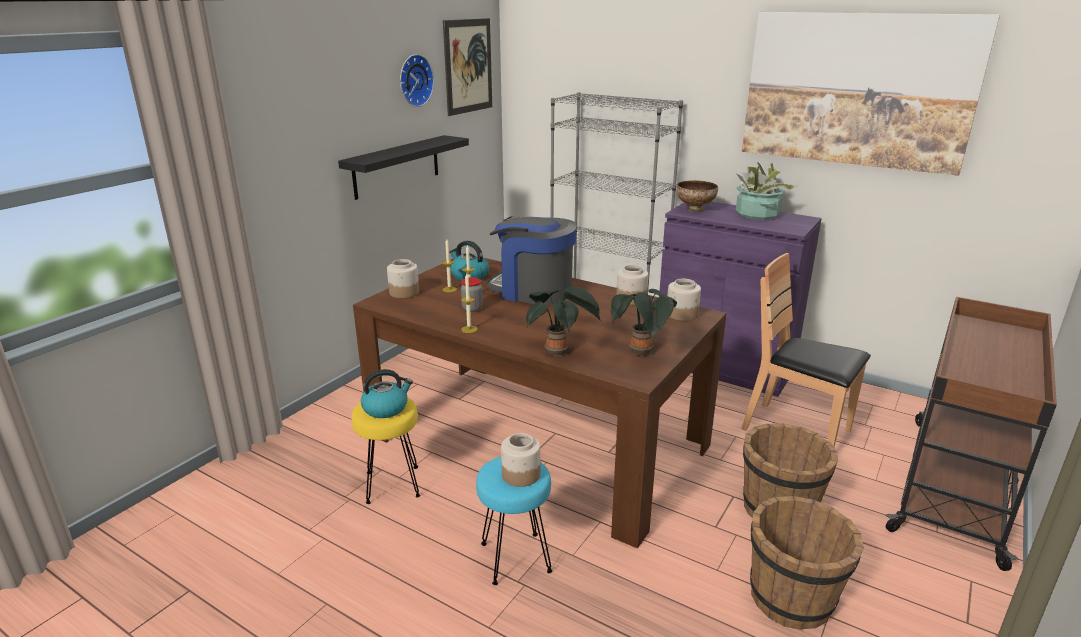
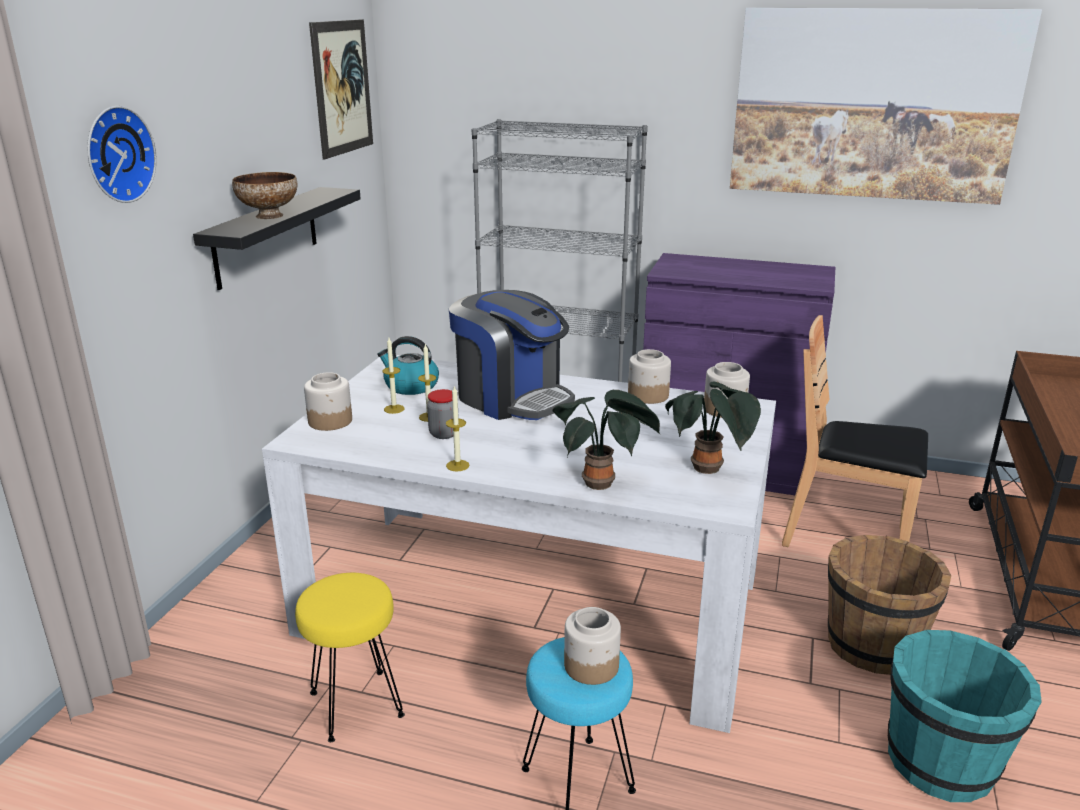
camera: 15 degrees left, 0 degrees up
brown dining table [353,253,727,549] -> white dining table [262,355,776,733]
kettle [361,369,413,418] -> none
wall clock [400,54,434,107] -> wall clock moved to [87,106,157,203]
coffee machine [487,217,577,305] -> coffee machine turned 150 degrees counterclockwise [449,290,575,420]
bowl [676,180,718,212] -> bowl moved to [232,172,298,219]
potted plant [736,162,797,220] -> none
brown bucket [750,496,864,630] -> turquoise bucket [888,630,1042,802]

